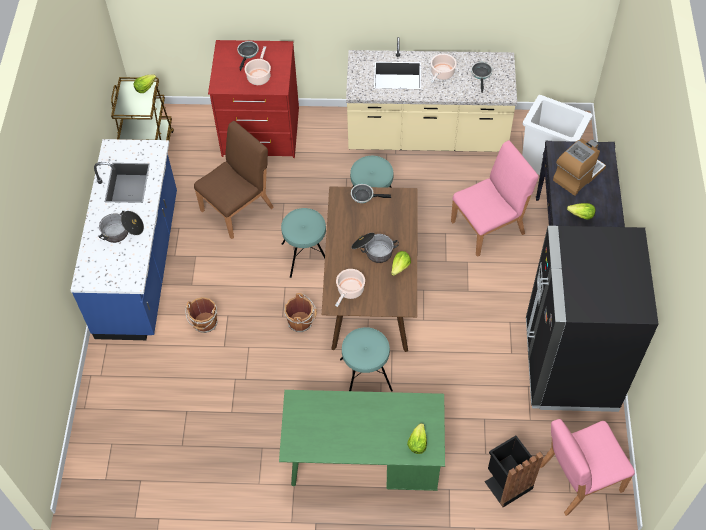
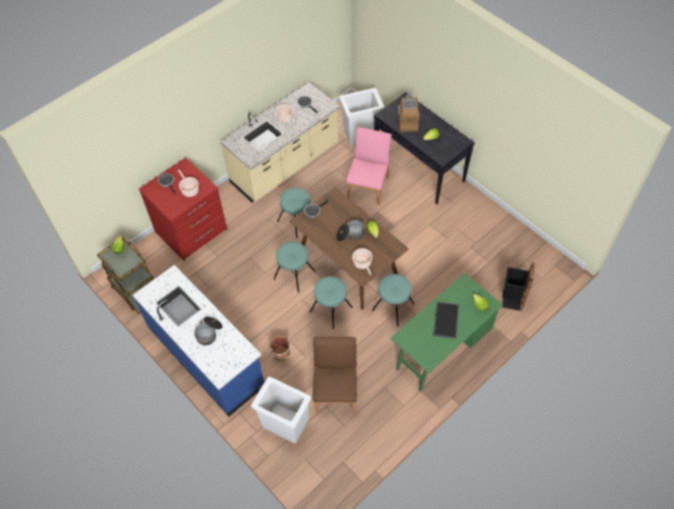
camera: 45 degrees left, 0 degrees up
brown chair [194,121,274,239] -> brown chair moved to [313,337,357,413]
brown bucket [284,293,317,332] -> turquoise stool [310,276,353,329]
black fridge [526,226,659,412] -> none
pink chair [540,419,635,516] -> none
none -> white trash can [251,377,311,444]
none -> tray [433,302,459,339]

